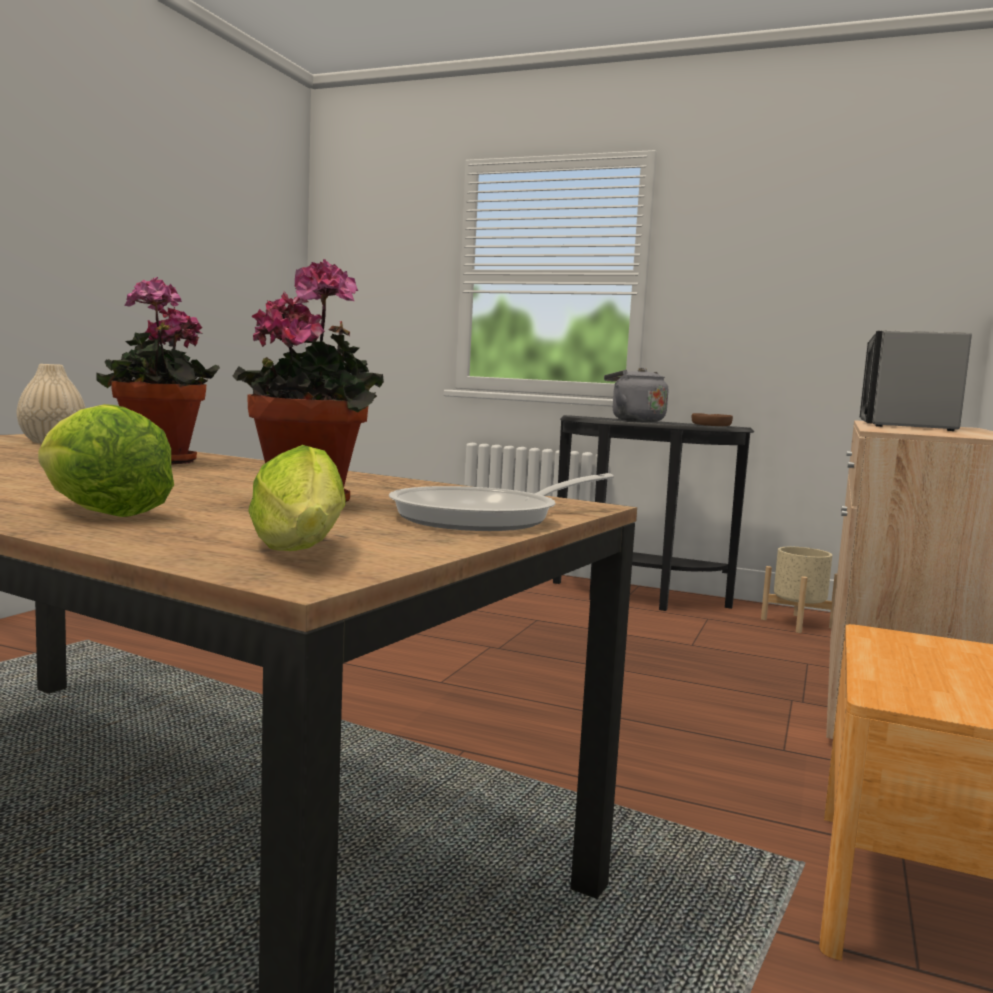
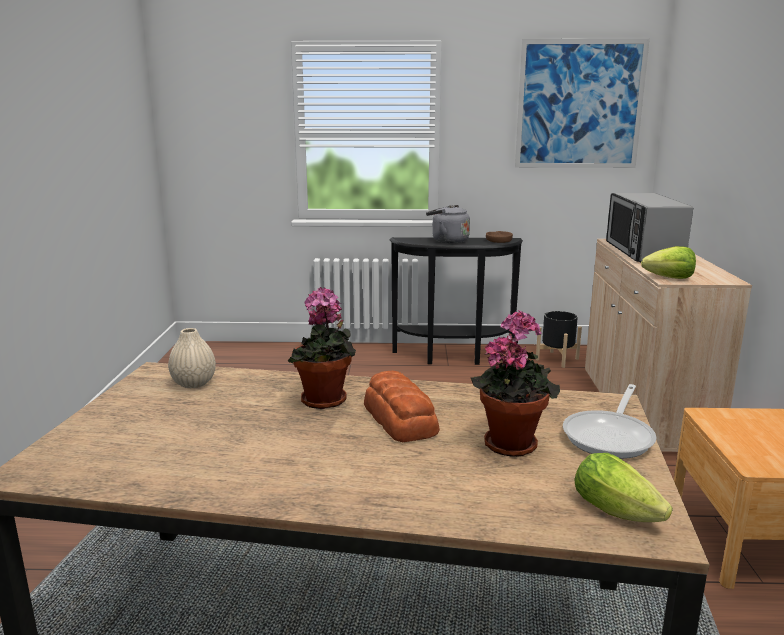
camera: 20 degrees left, 10 degrees up
lettuce [38,404,174,517] -> lettuce moved to [641,246,696,279]
beige planter [761,547,837,633] -> black planter [536,311,582,368]
none -> bread [364,371,440,442]
none -> picture [515,39,650,168]

